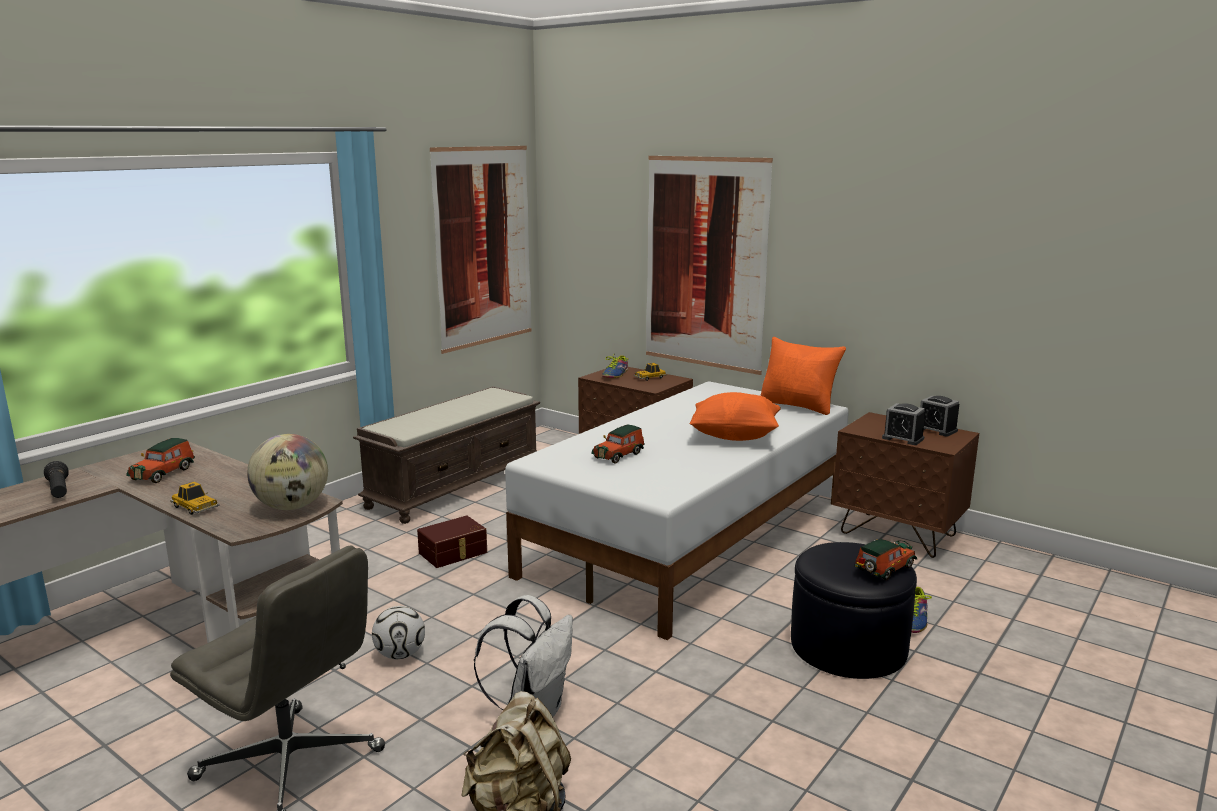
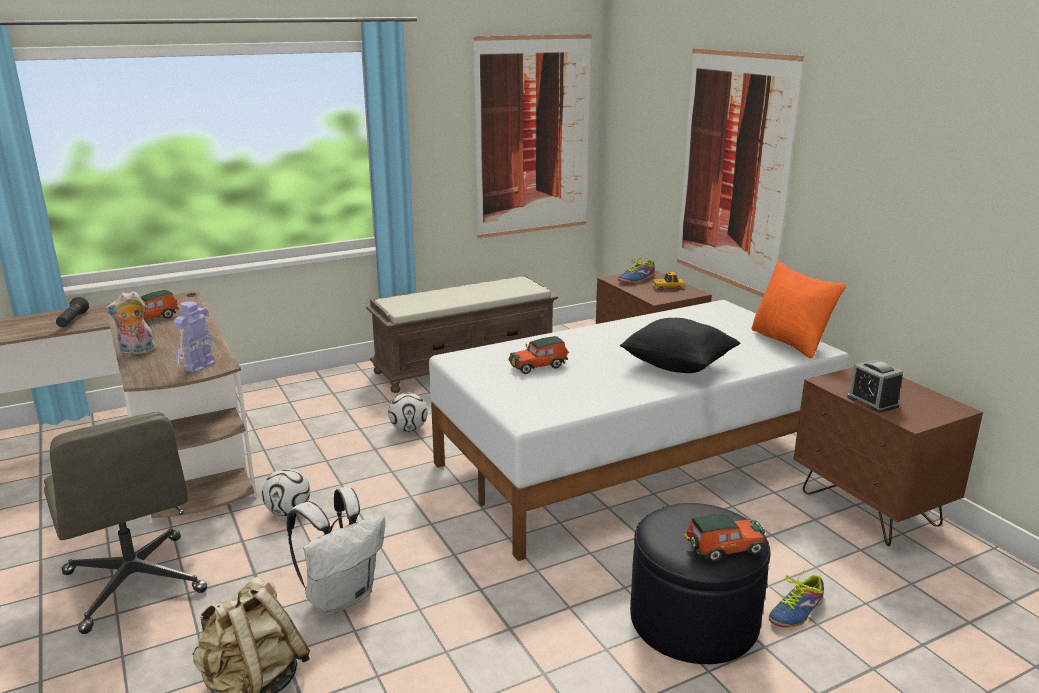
camera: 25 degrees right, 5 degrees up
toy car [170,482,220,515] -> plush toy [105,291,156,356]
globe [247,434,328,510] -> toy robot [174,301,215,372]
brown storage box [417,516,487,568] -> football [388,393,428,432]
orange pillow [690,392,781,441] -> black pillow [620,318,740,373]
alarm clock [920,396,959,436] -> none

